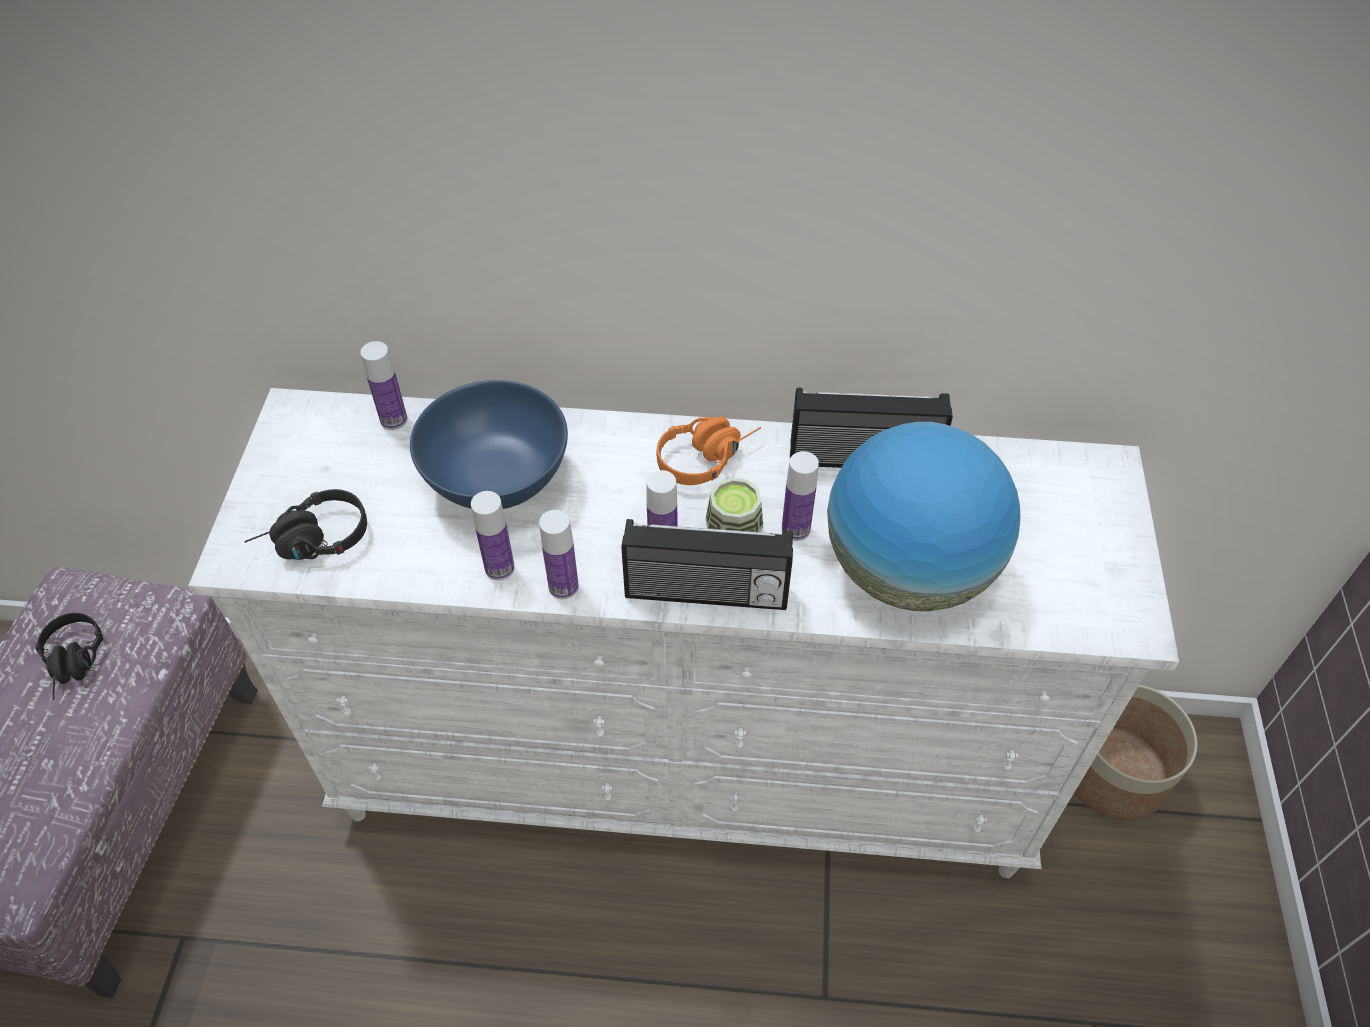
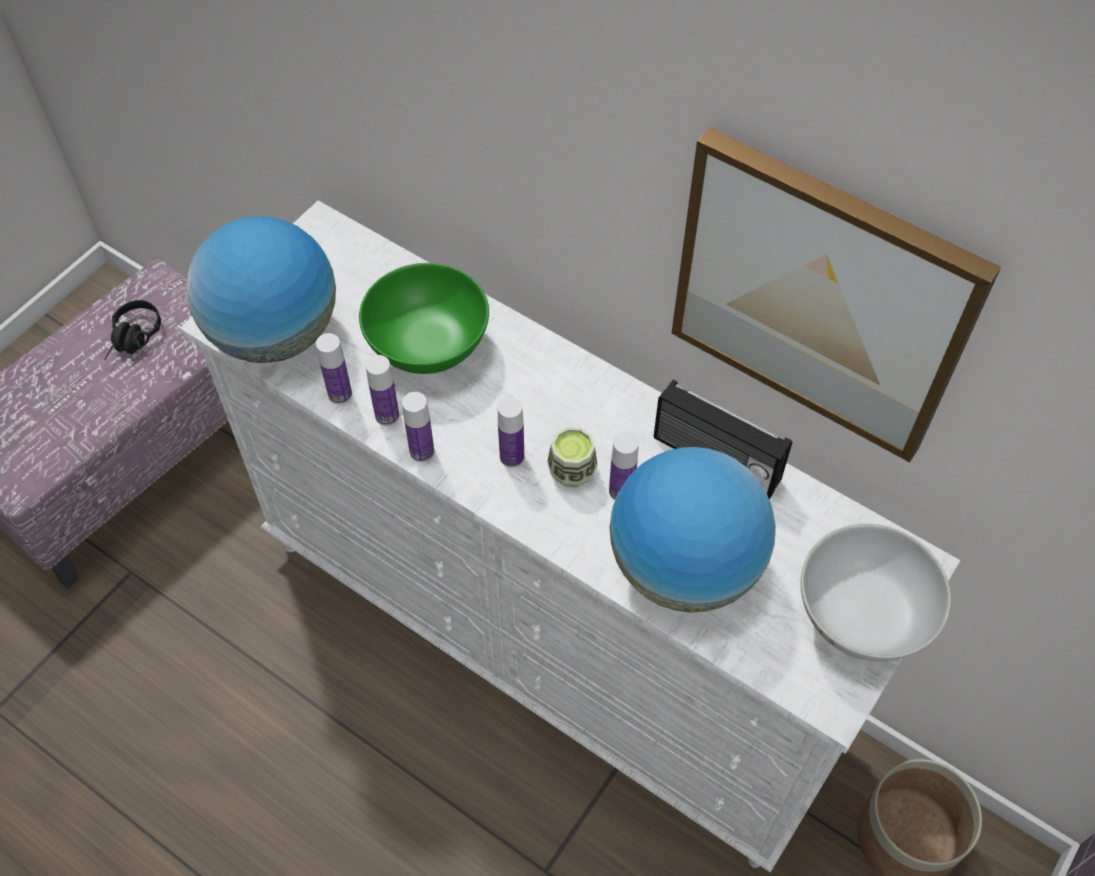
camera: 30 degrees right, 5 degrees up
black headphones [244,489,367,560] -> globe [186,216,336,363]
bottle [360,341,407,430] -> bottle moved to [316,333,352,404]
blue bowl [410,380,568,509] -> green bowl [359,263,489,374]
radio [622,519,793,610] -> none
orange headphones [656,416,761,485] -> none
none -> picture [672,127,1001,462]
none -> white bowl [801,524,951,662]

